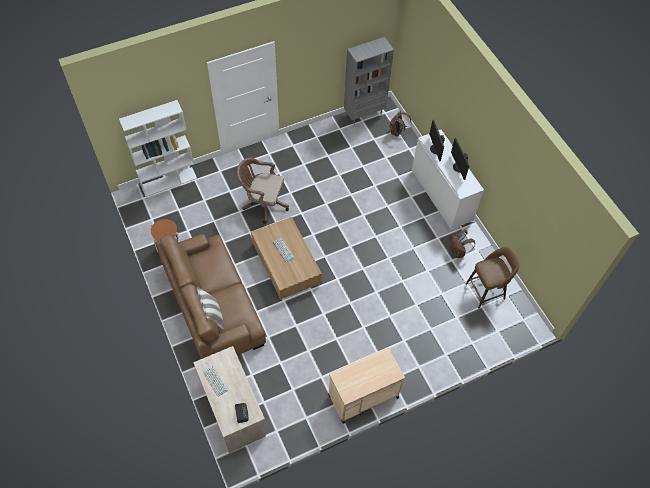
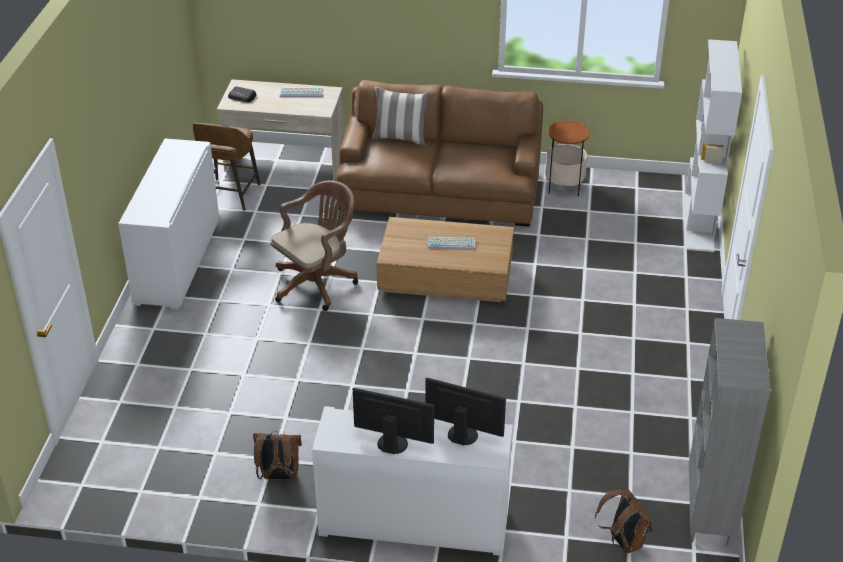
camera: 125 degrees right, 20 degrees down
brown office chair [237,158,289,224] -> brown office chair moved to [271,181,358,311]
beige cart [328,348,405,424] -> white cabinet [118,138,219,309]
brown stool [466,247,519,308] -> brown stool moved to [193,123,260,211]

